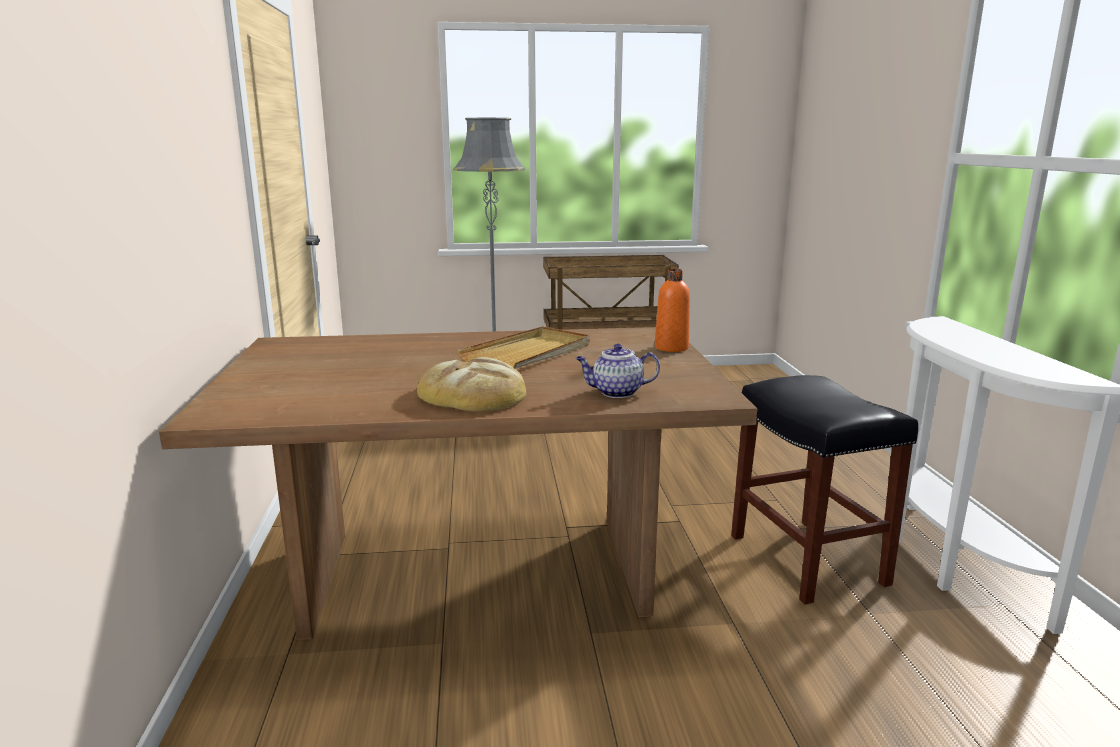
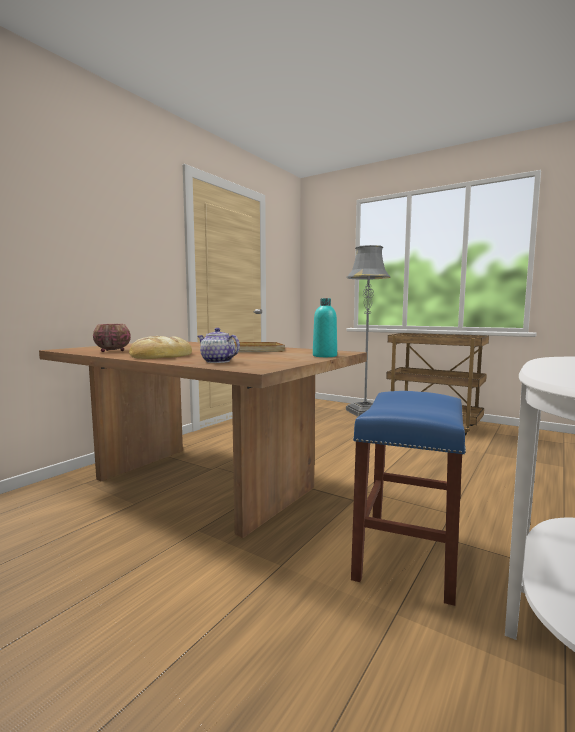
camera: 40 degrees right, 10 degrees down
orange bottle [655,269,690,352] -> turquoise bottle [313,298,337,357]
black stool [731,375,918,604] -> blue stool [351,391,466,606]
none -> bowl [93,324,131,352]

